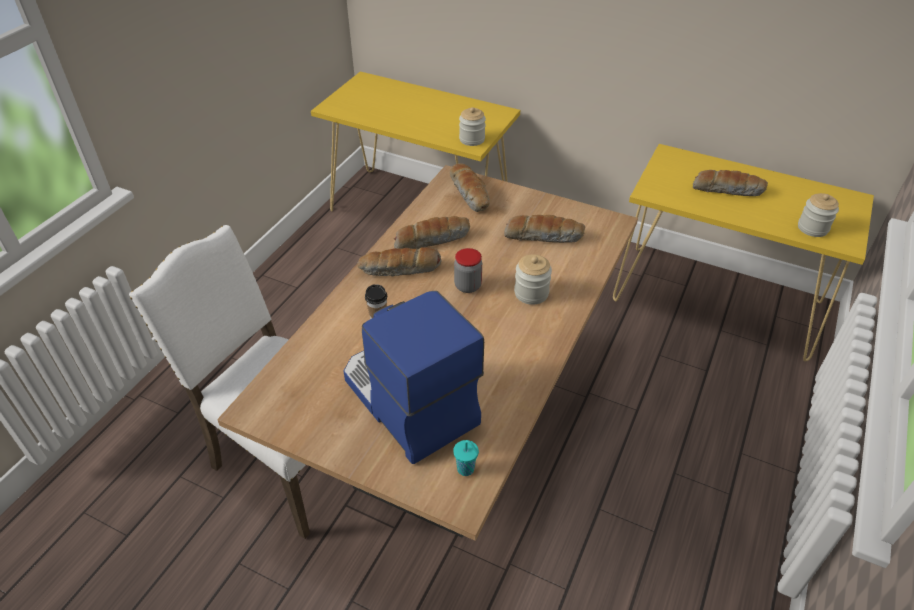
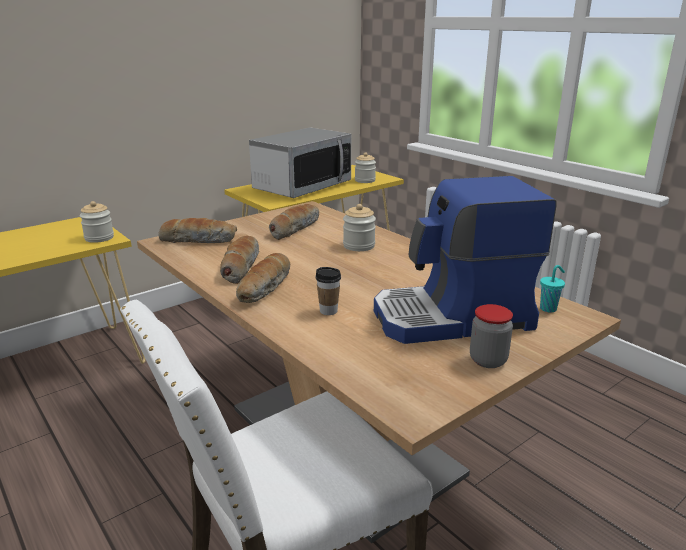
camera: 65 degrees left, 20 degrees down
jar [454,248,482,293] -> jar moved to [470,304,513,368]
bread [693,170,768,196] -> microwave [249,128,351,198]

